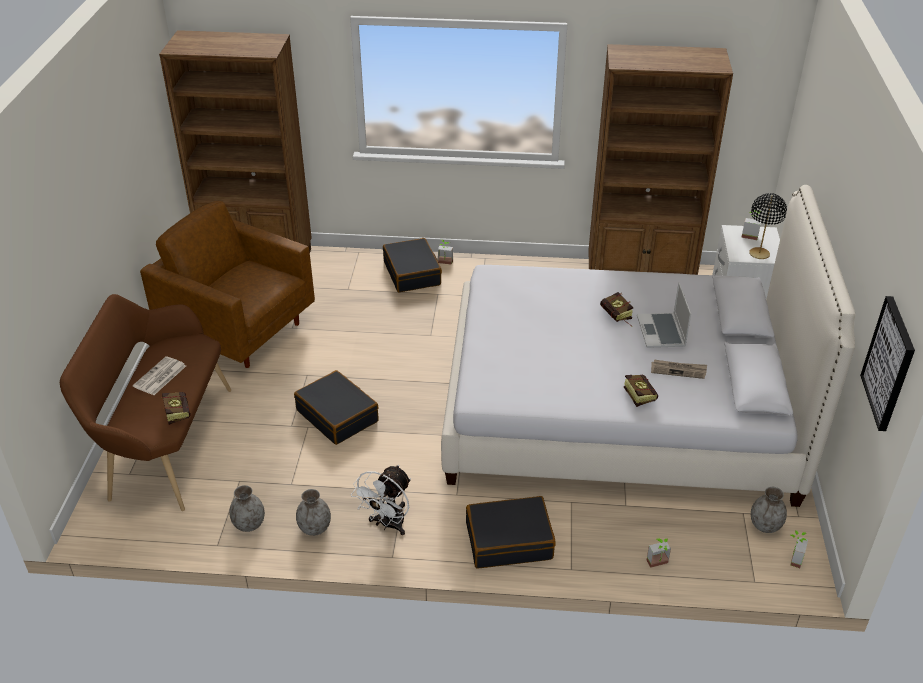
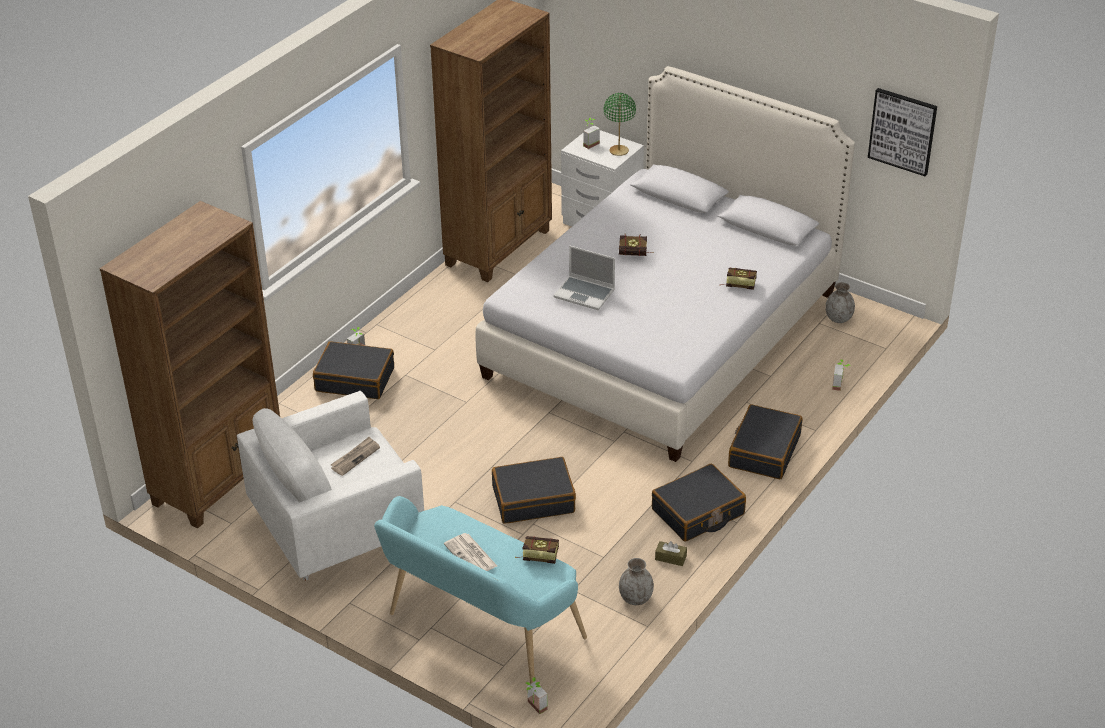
camera: 60 degrees left, 0 degrees up
brown bench [60,294,231,511] -> turquoise bench [374,496,587,684]
brown armchair [140,201,315,368] -> white armchair [237,391,424,580]
grey vase [296,489,331,536] -> brown tissue box [655,541,687,566]
white fan [351,465,411,535] -> black suitcase [652,464,746,542]
laptop [637,282,691,348] -> laptop moved to [553,246,615,310]
newspaper [651,360,707,379] -> newspaper moved to [331,437,380,476]
black table lamp [749,193,787,259] -> green table lamp [604,93,636,156]
potted plant [791,530,808,568] -> potted plant moved to [526,677,548,714]

